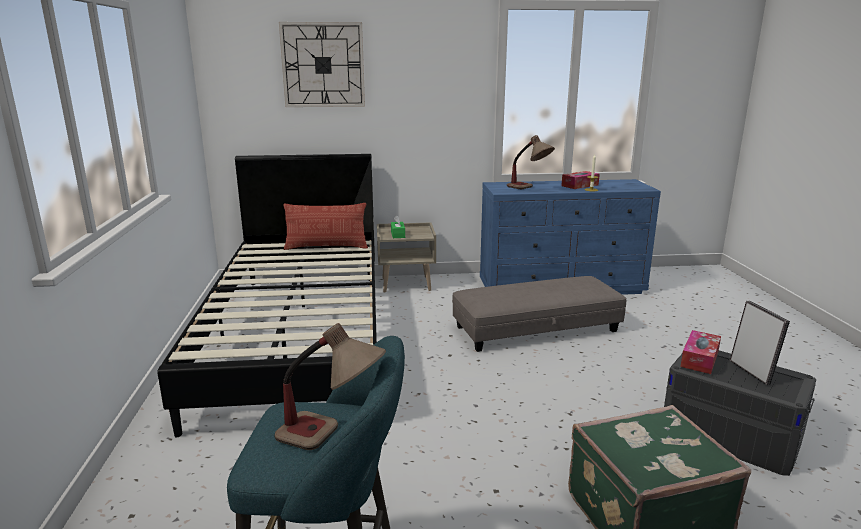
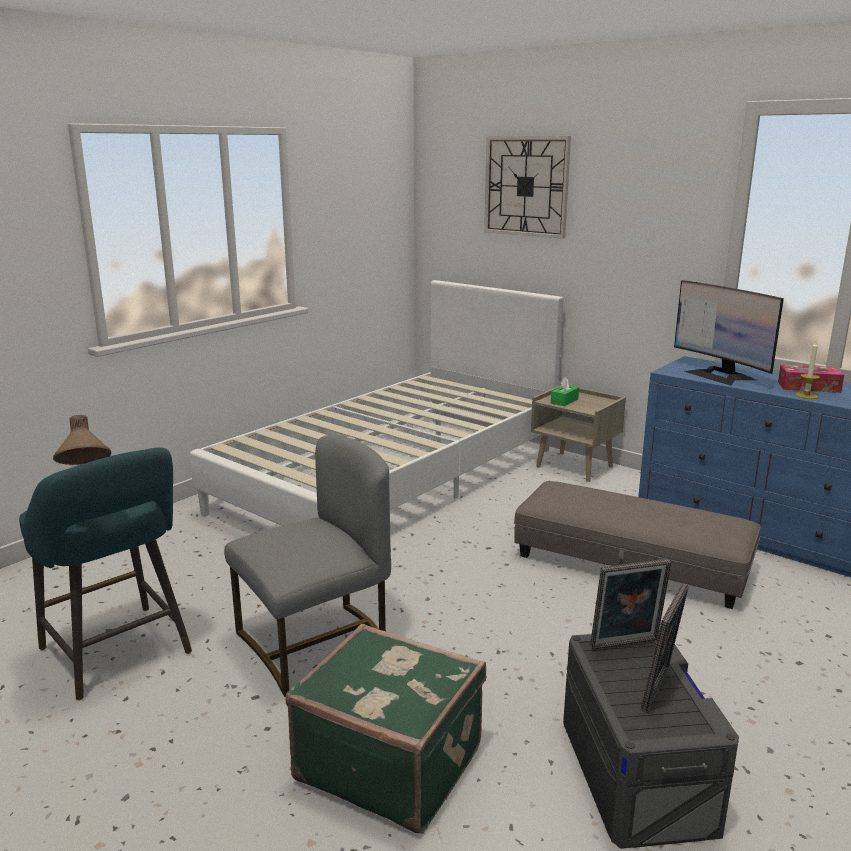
camera: 45 degrees right, 0 degrees up
black bed [157,154,377,437] -> white bed [190,280,564,526]
pillow [284,203,368,250] -> none
table lamp [507,135,555,189] -> monitor [674,280,784,386]
tissue box [680,330,721,374] -> picture frame [590,559,672,650]
none -> grey chair [224,435,391,697]

